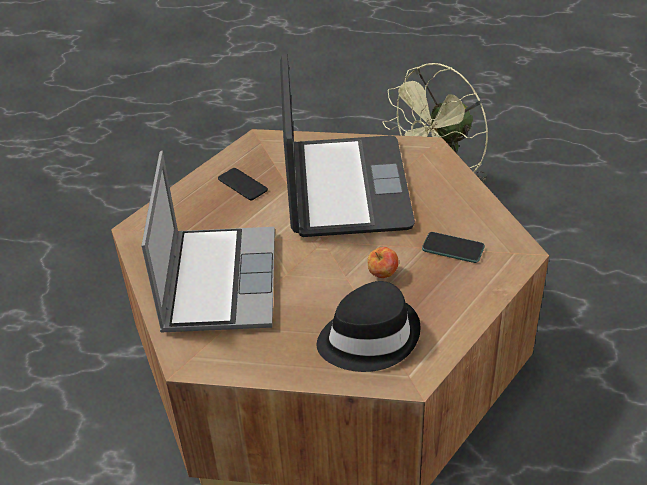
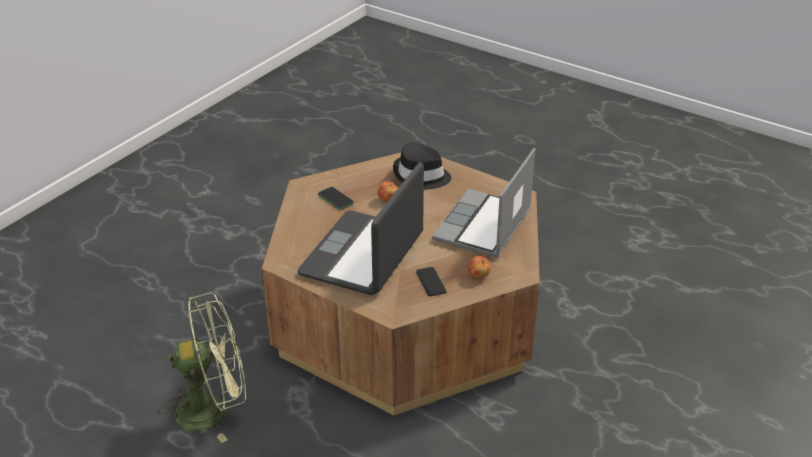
camera: 155 degrees left, 5 degrees down
none -> apple [468,256,491,279]

